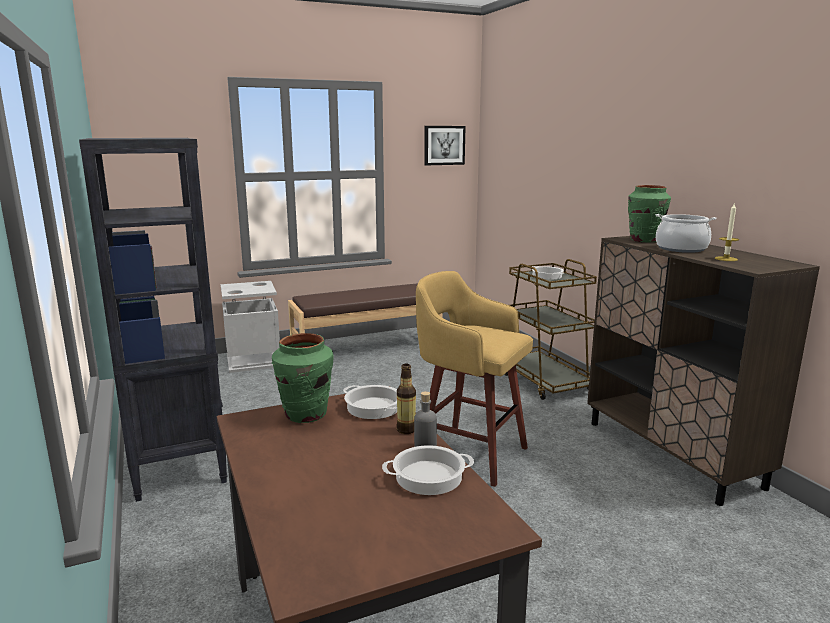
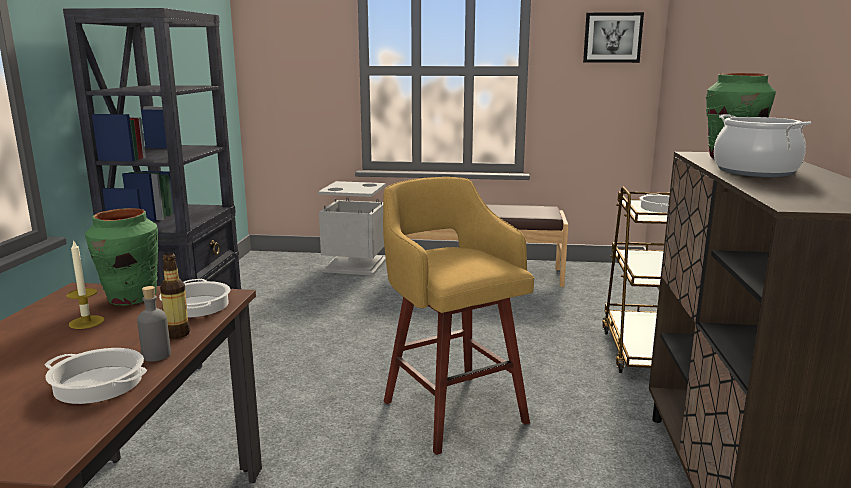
camera: 30 degrees right, 0 degrees up
candle [715,202,739,261] -> candle moved to [67,239,104,329]

